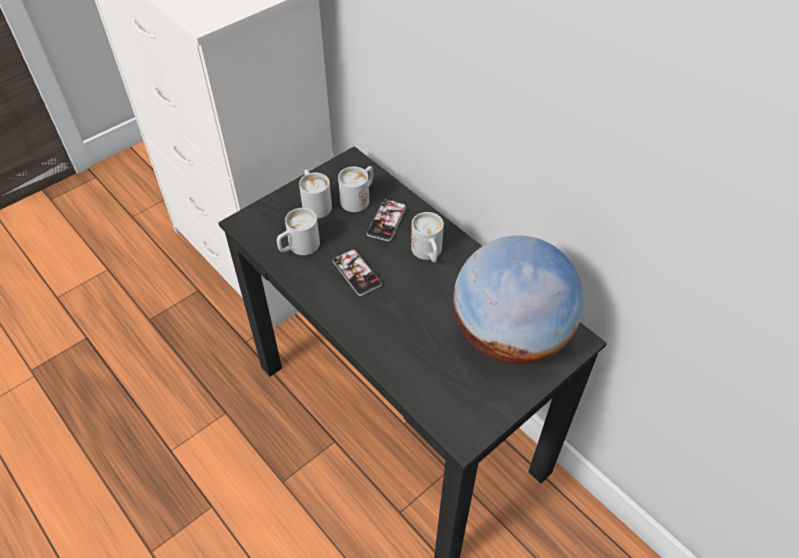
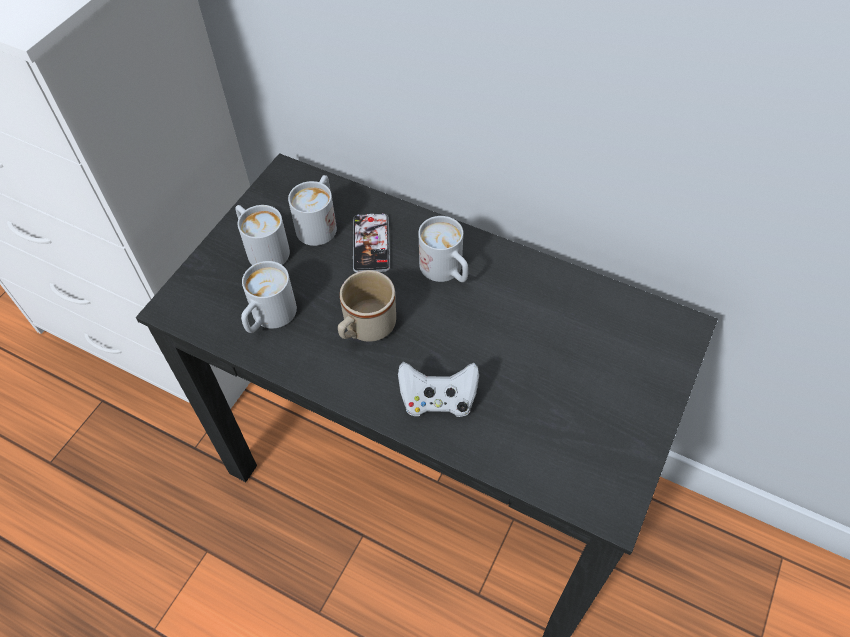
camera: 20 degrees left, 5 degrees up
phone [333,250,382,296] -> beige mug [338,270,396,342]
globe [453,235,584,365] -> none
none -> white game controller [398,362,479,417]

